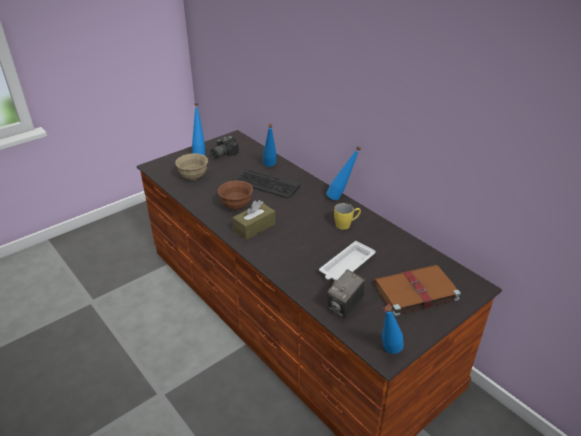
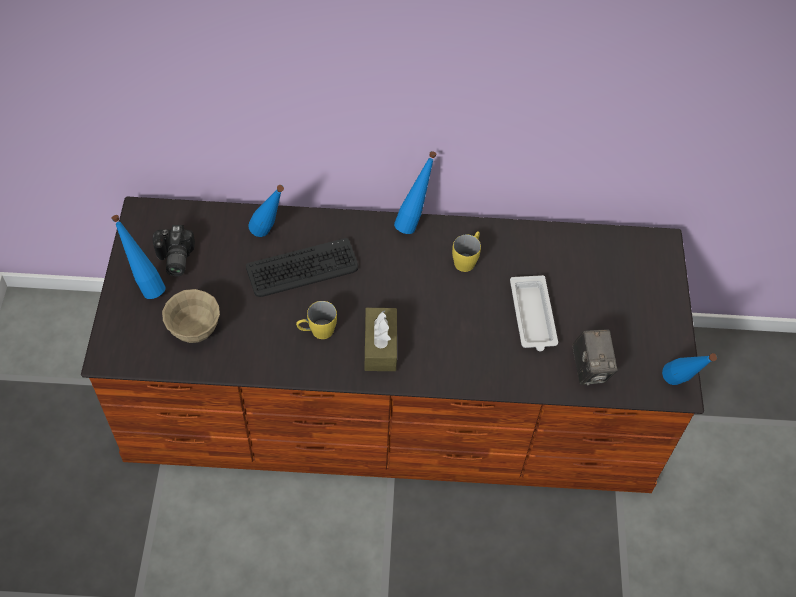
camera: 50 degrees left, 20 degrees up
brown bowl [218,180,253,210] -> yellow mug [296,301,337,339]
brown book [374,265,461,316] -> none

